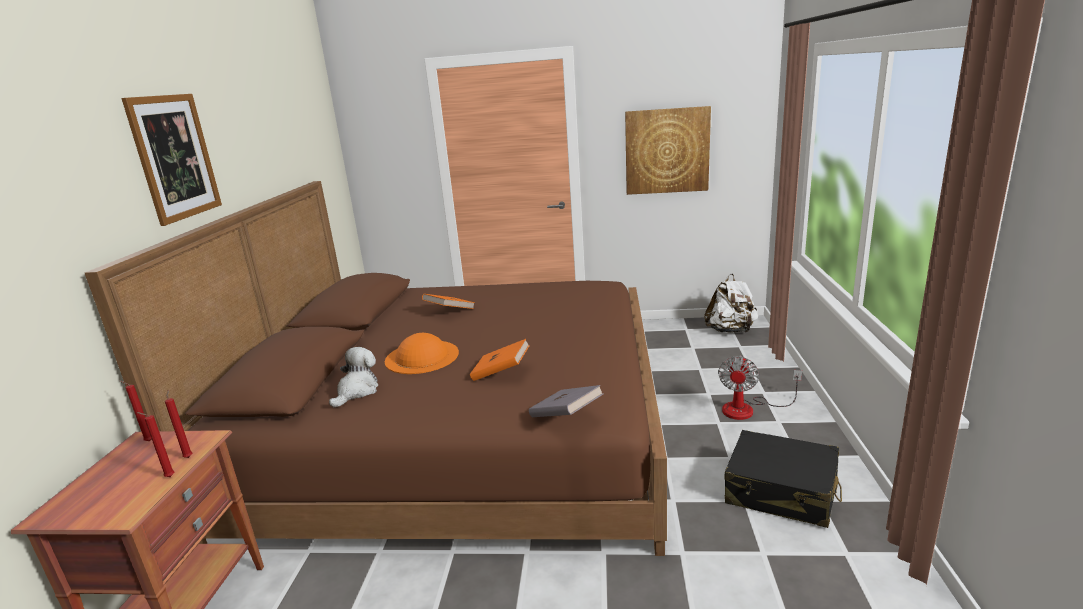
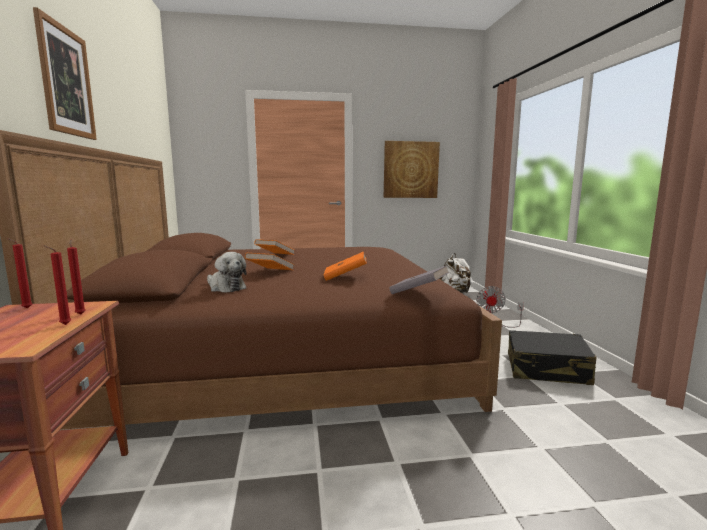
camera: 15 degrees left, 10 degrees down
plush toy [329,347,378,408] -> plush toy turned 120 degrees clockwise [207,252,247,293]
orange hat [385,333,459,374] -> orange book [245,253,294,270]

